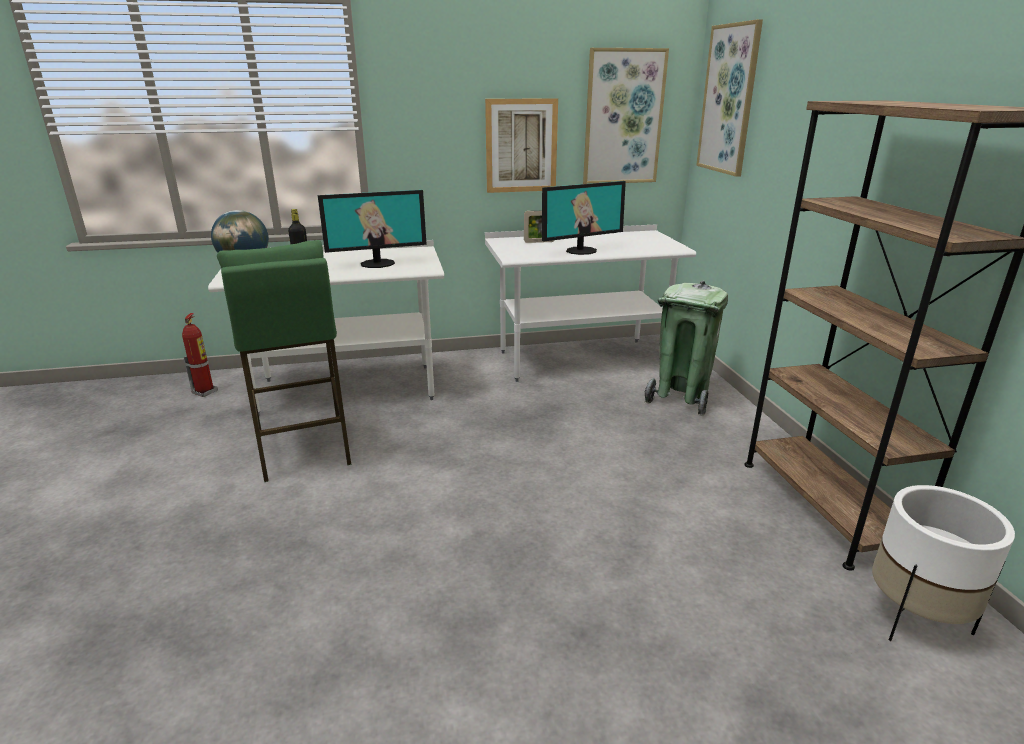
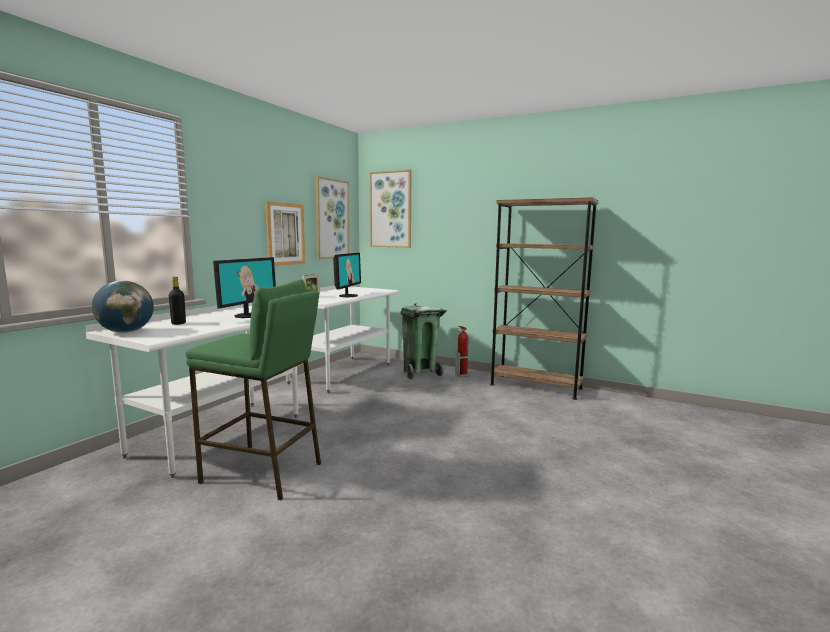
camera: 50 degrees left, 15 degrees down
fire extinguisher [182,313,218,397] -> fire extinguisher moved to [455,326,469,377]
white planter [872,485,1015,641] -> none

